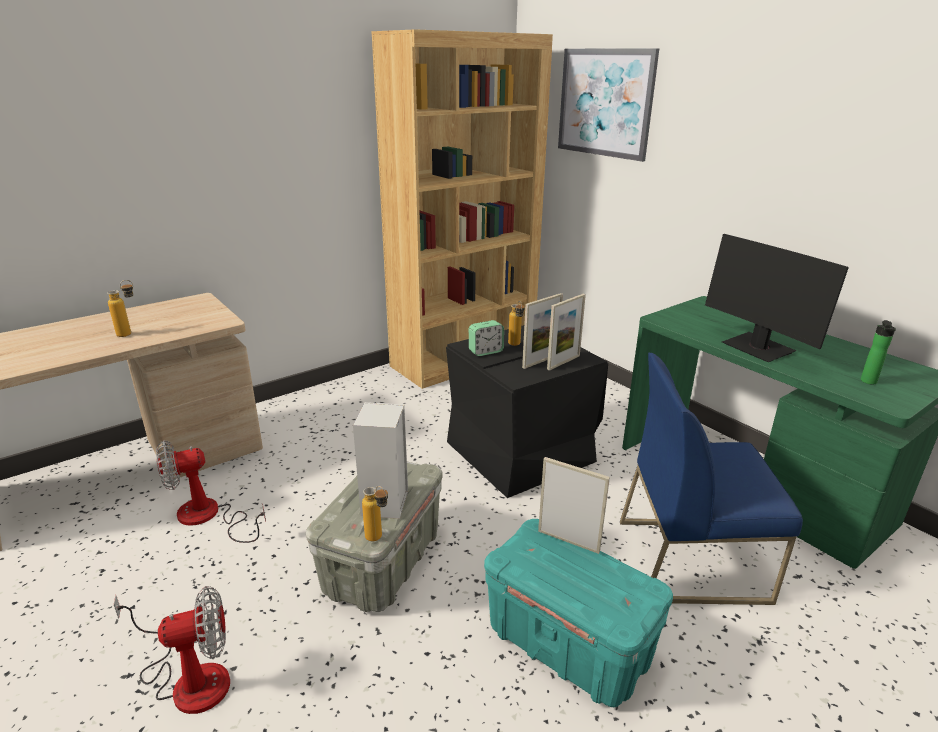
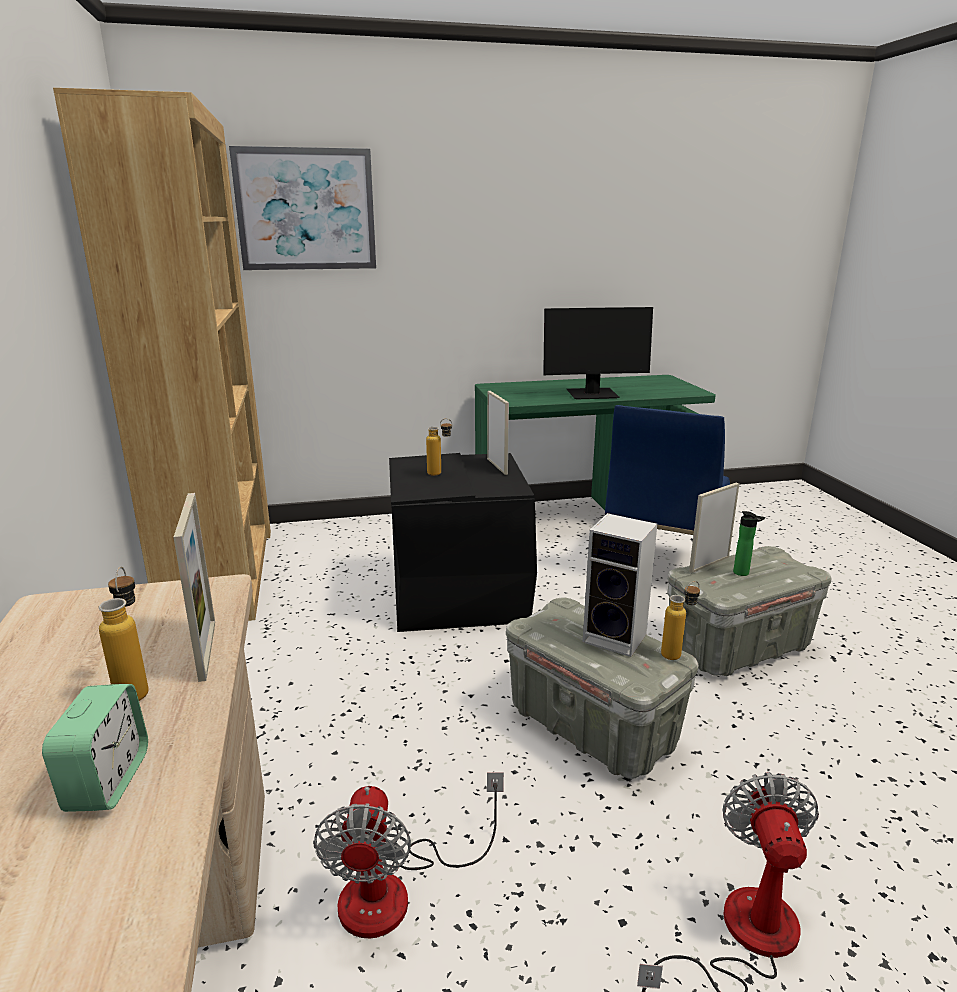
camera: 65 degrees left, 5 degrees down
alarm clock [469,320,504,356] -> alarm clock moved to [42,684,148,812]
turquoise storage box [484,519,673,707] -> grey storage box [668,546,832,676]
picture frame [522,293,563,369] -> picture frame moved to [173,493,215,682]
bottle [861,320,896,384] -> bottle moved to [733,511,765,576]

